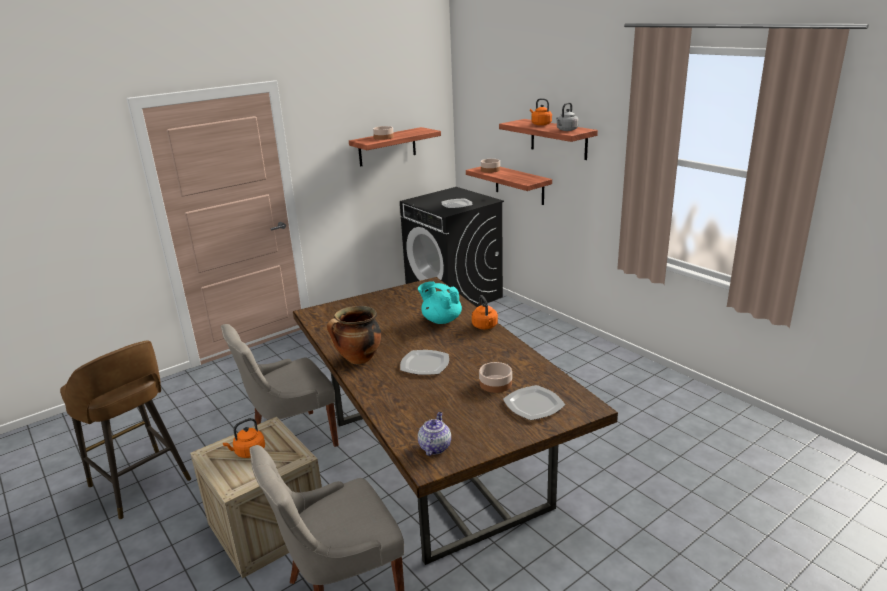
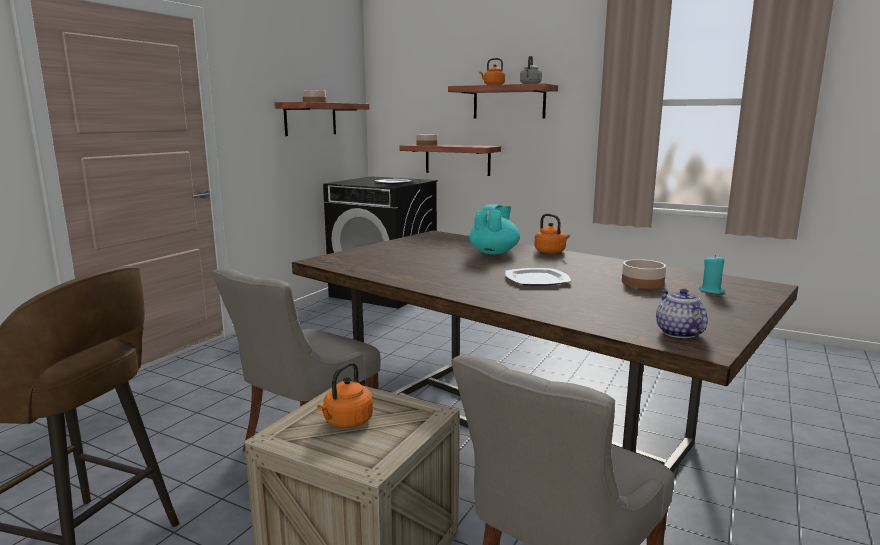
camera: 25 degrees left, 10 degrees down
cooking pot [327,306,381,364] -> none
turquoise teapot [418,281,462,324] -> turquoise teapot turned 105 degrees clockwise [469,204,520,254]
plate [503,385,565,420] -> turquoise candle [699,255,725,294]

